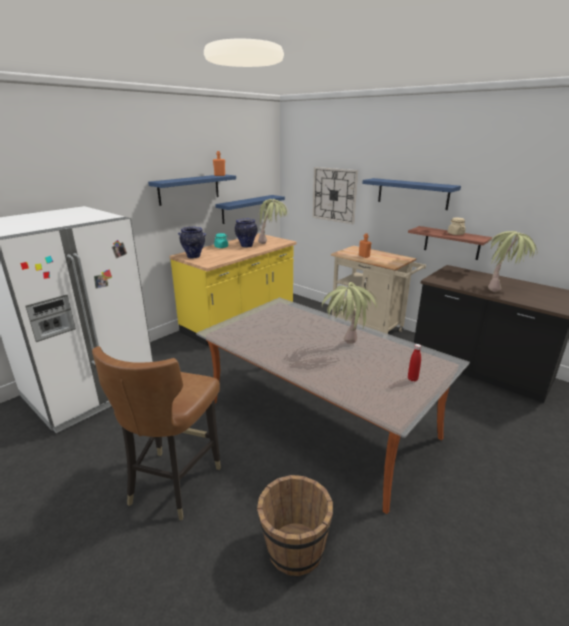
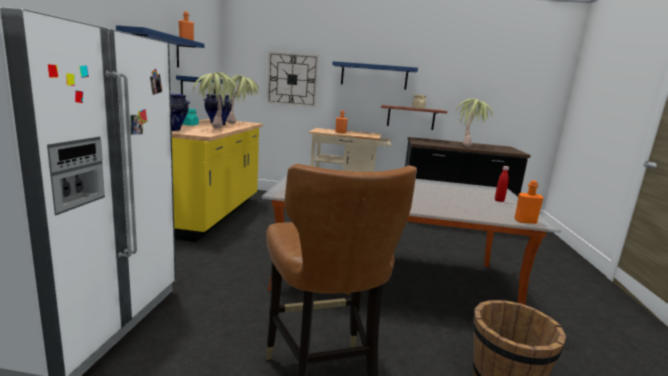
camera: 35 degrees left, 10 degrees down
potted plant [322,282,378,344] -> potted plant moved to [193,72,238,128]
none -> orange bottle [515,180,544,224]

